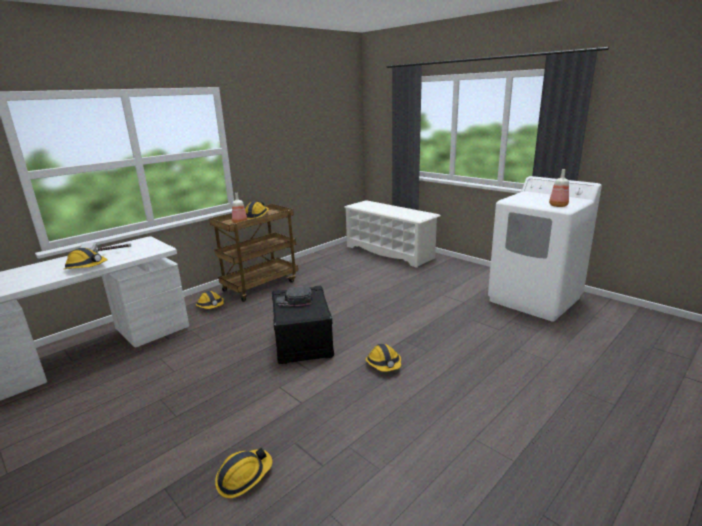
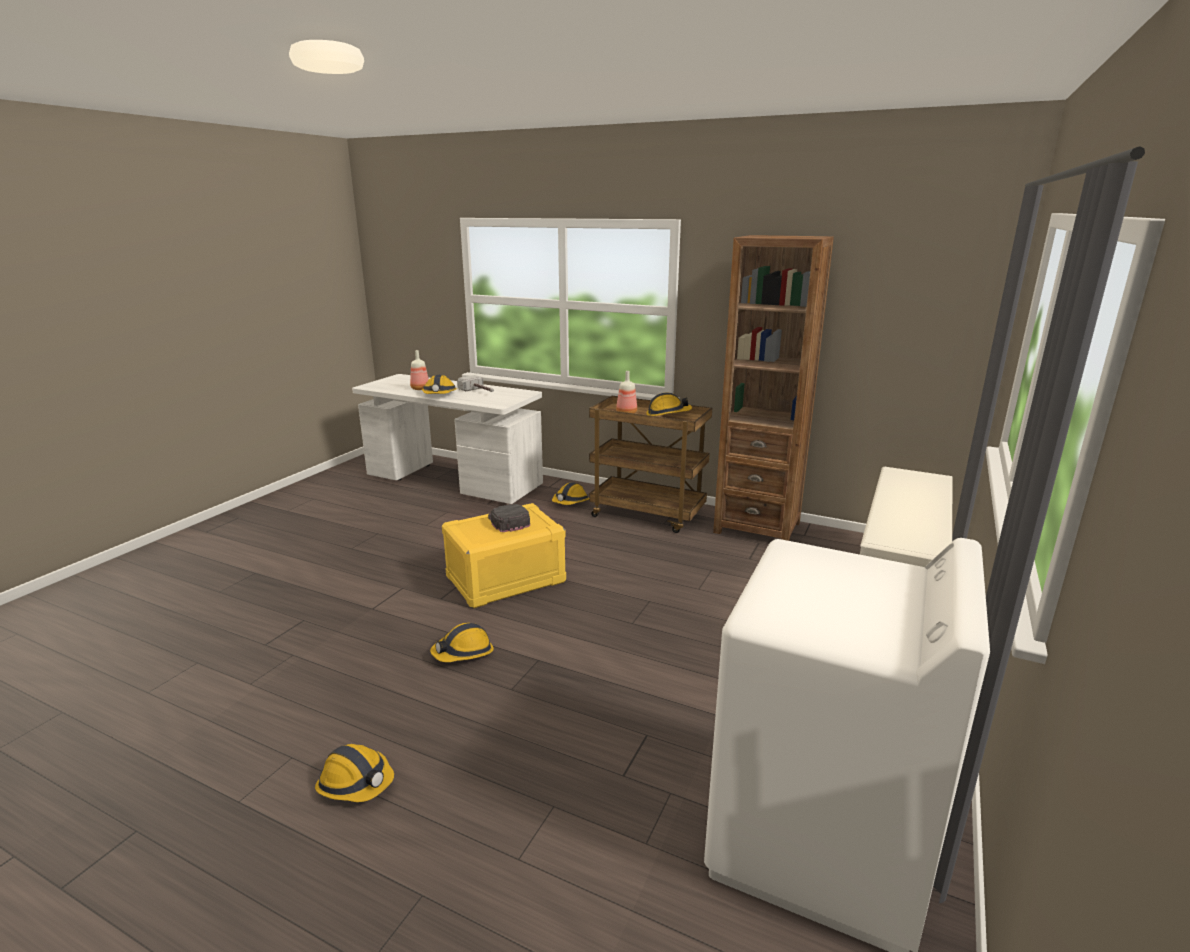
camera: 70 degrees right, 0 degrees up
hard hat [215,447,273,498] -> hard hat moved to [315,744,394,802]
black storage box [272,286,334,365] -> yellow storage box [442,503,566,608]
bottle [549,169,569,207] -> bottle moved to [410,350,429,390]
none -> brown bookcase [713,235,834,541]

